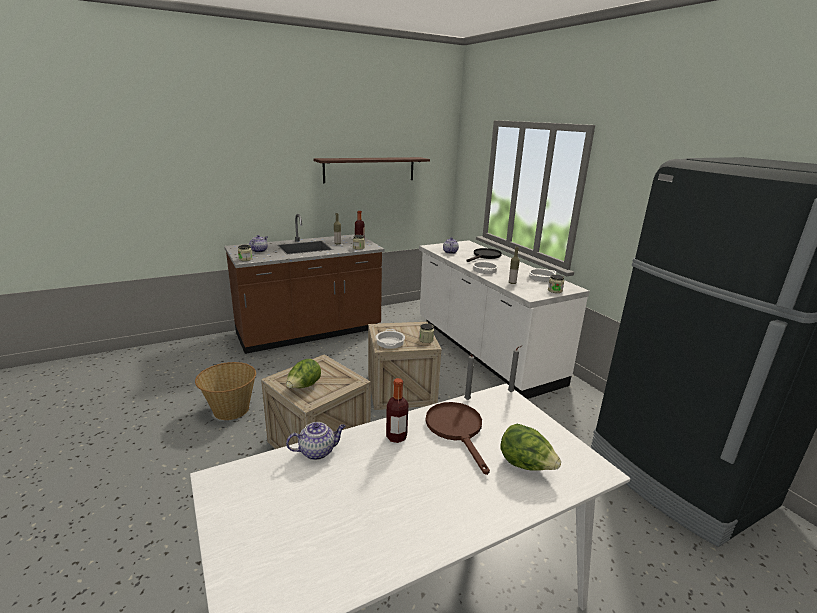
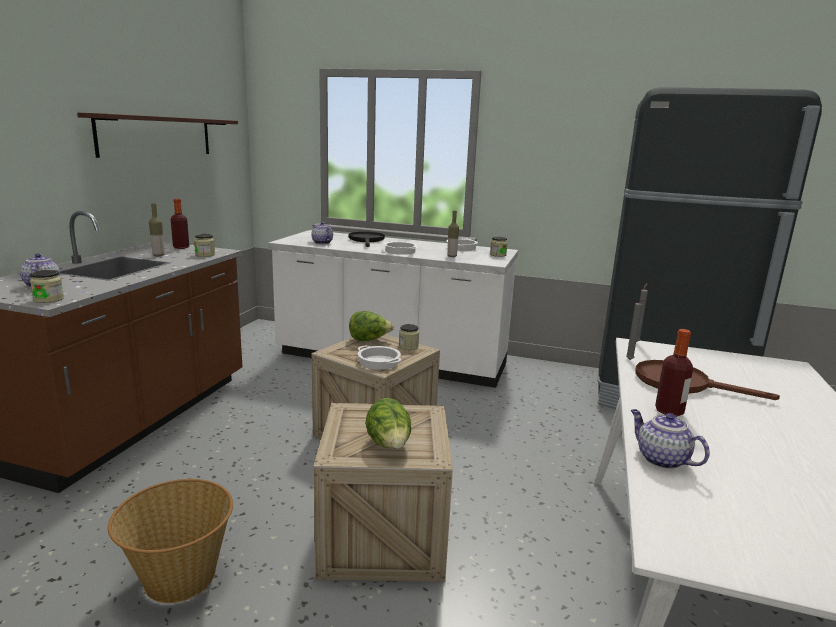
camera: 45 degrees left, 5 degrees down
teapot [286,422,345,460] -> teapot turned 60 degrees counterclockwise [631,409,710,469]
lettuce [500,424,561,471] -> lettuce moved to [349,311,394,341]

